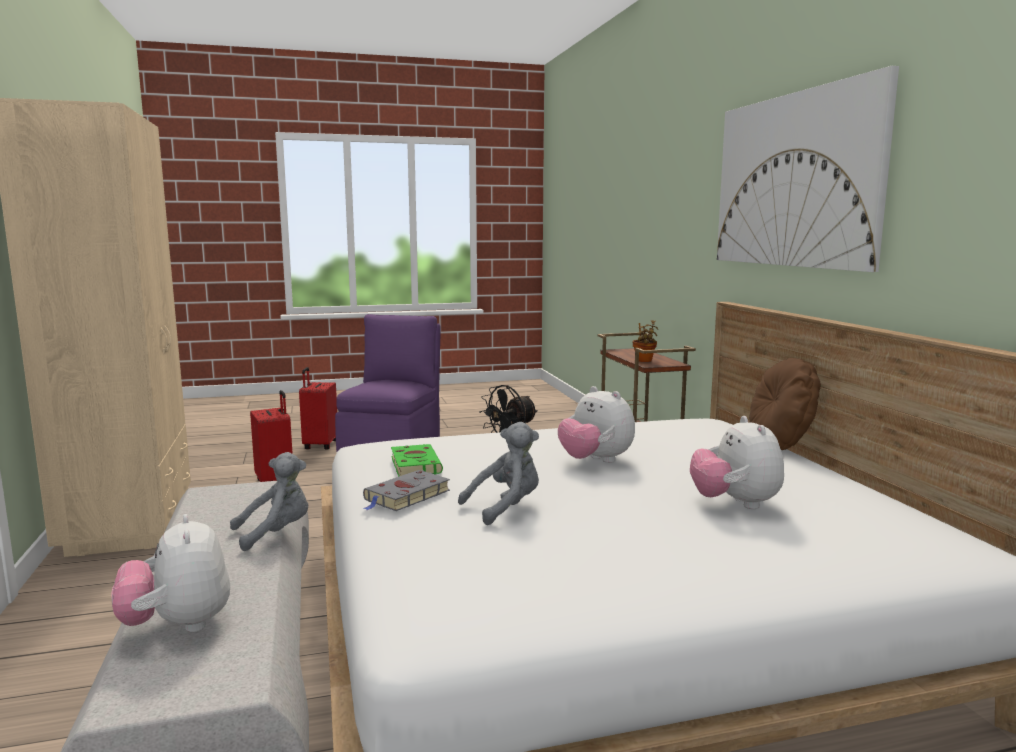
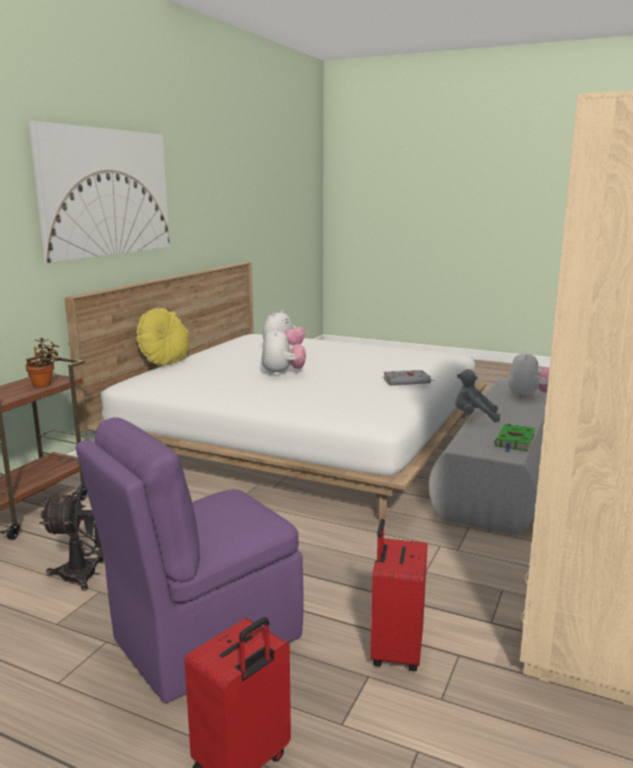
camera: 140 degrees left, 5 degrees up
green book [391,444,443,477] -> green book moved to [495,424,535,453]
grey plush toy [458,422,539,525] -> none
brown pillow [749,358,821,450] -> yellow pillow [136,308,189,367]

